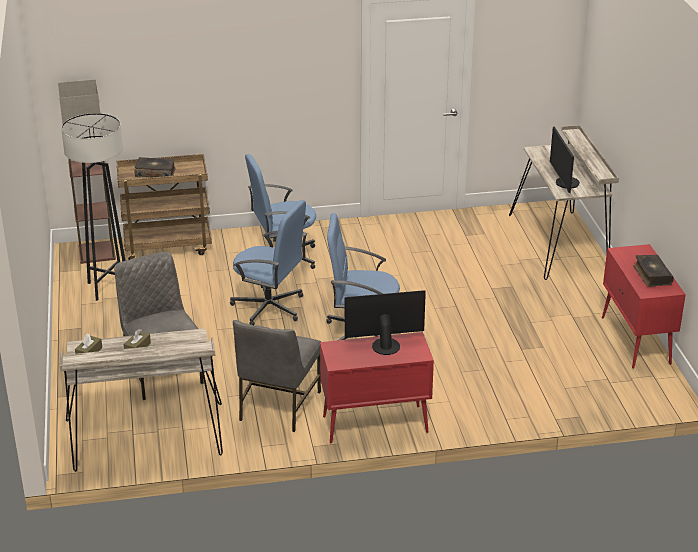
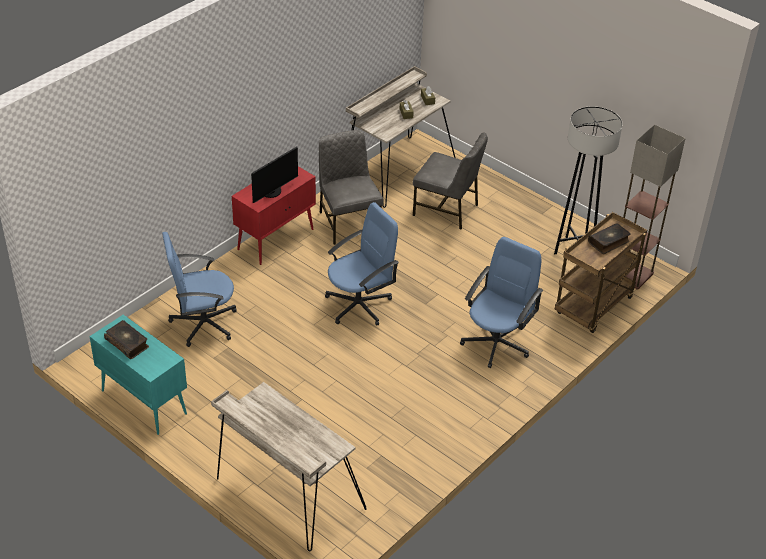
camera: 140 degrees right, 10 degrees up
blue office chair [230,200,307,325] -> blue office chair moved to [162,232,237,347]
monitor [550,127,580,193] -> none
red cabinet [602,244,686,369] -> turquoise cabinet [89,315,187,435]

